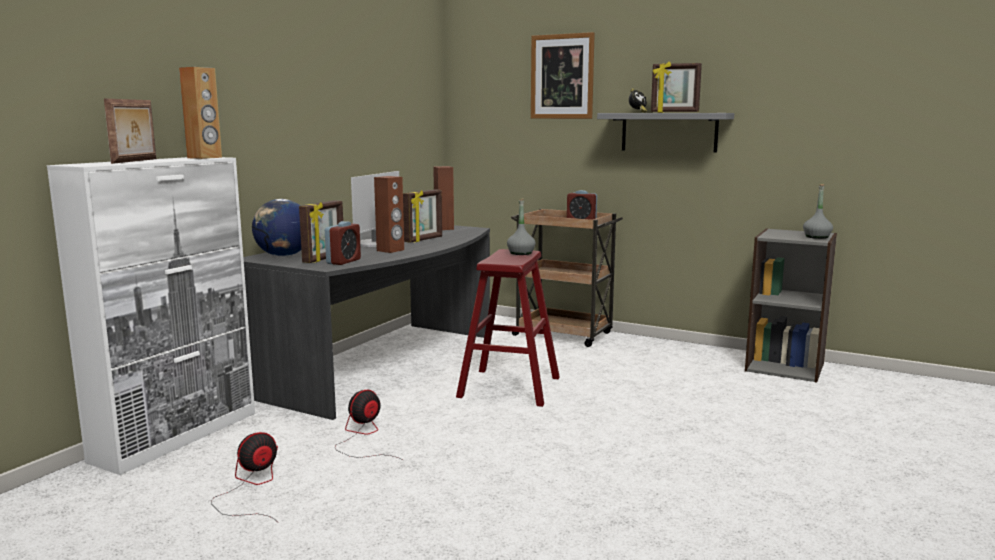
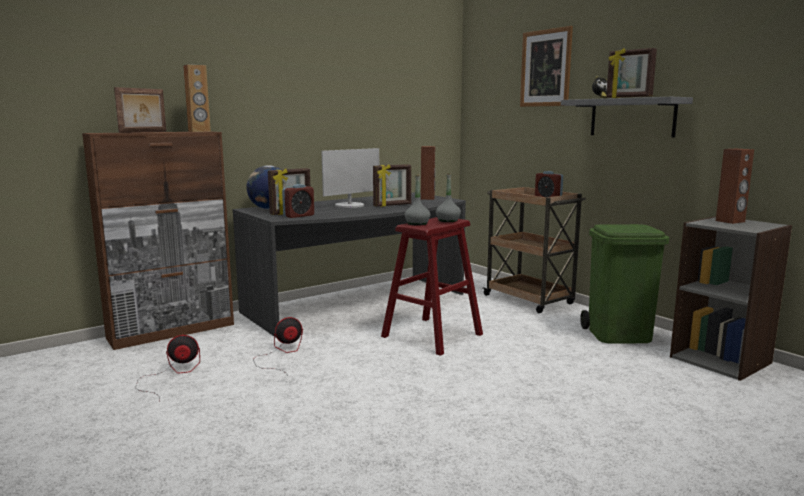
camera: 25 degrees right, 0 degrees up
white cabinet [47,157,255,475] -> brown cabinet [82,132,234,350]
brown speaker [374,176,404,253] -> brown speaker moved to [716,149,754,224]
grey bottle [803,184,833,239] -> grey bottle moved to [405,174,430,226]
none -> green trash can [580,224,669,343]

